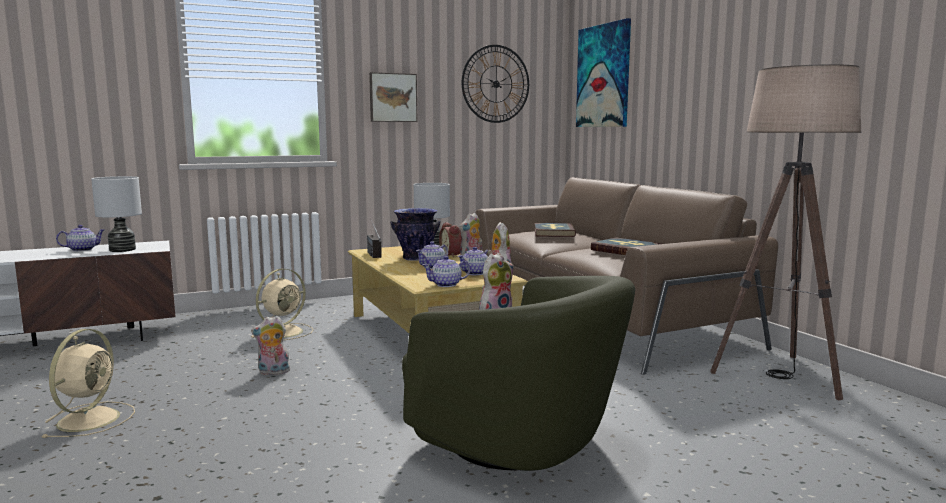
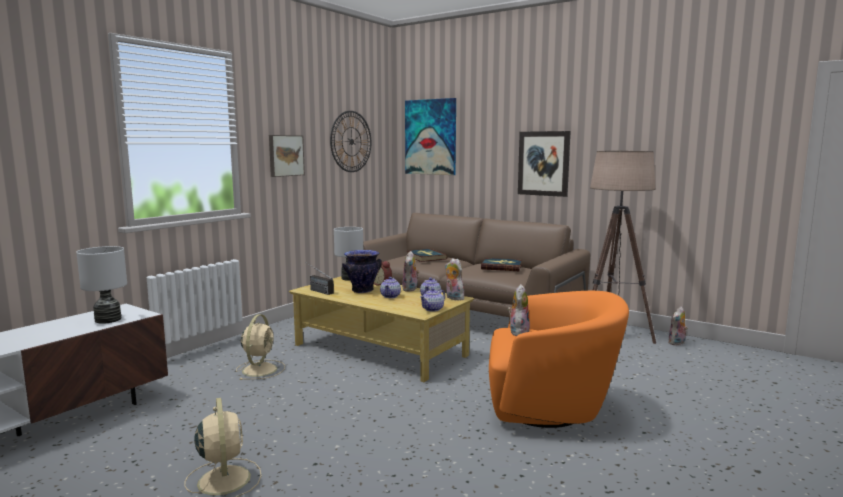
camera: 30 degrees left, 0 degrees up
teapot [56,225,104,251] -> none
plush toy [251,316,290,375] -> plush toy moved to [668,306,688,346]
green armchair [402,276,635,471] -> orange armchair [489,291,629,428]
none -> picture [518,131,571,197]

